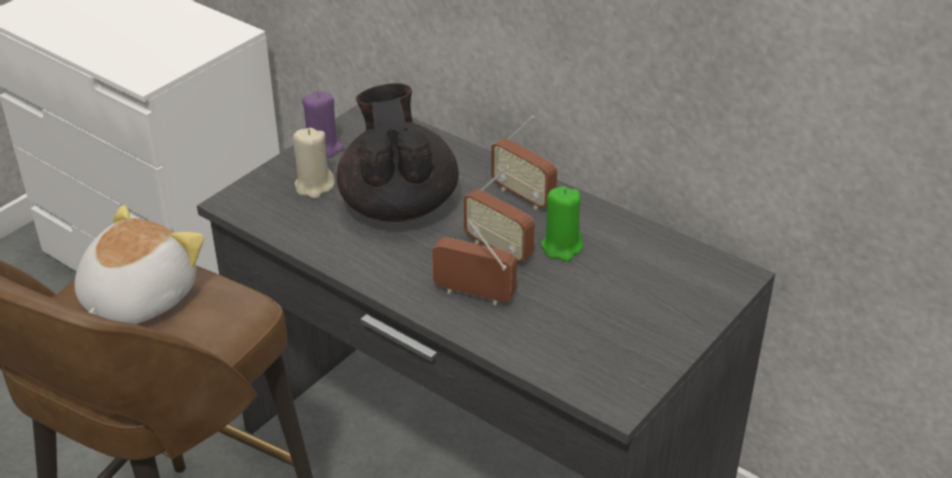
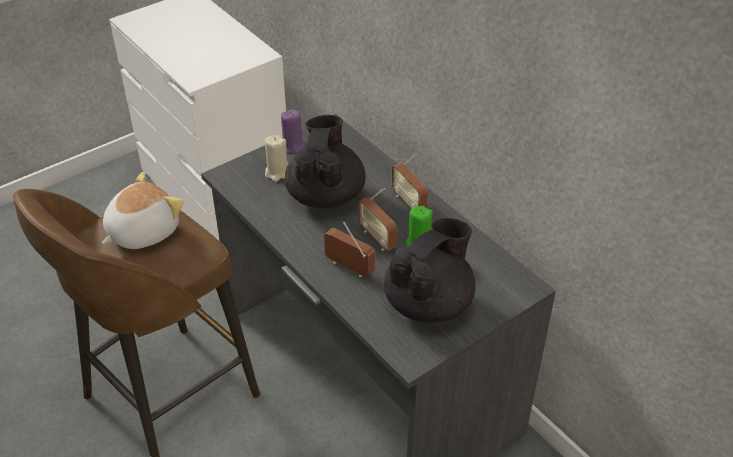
camera: 15 degrees right, 5 degrees up
none -> black teapot [384,218,476,323]

